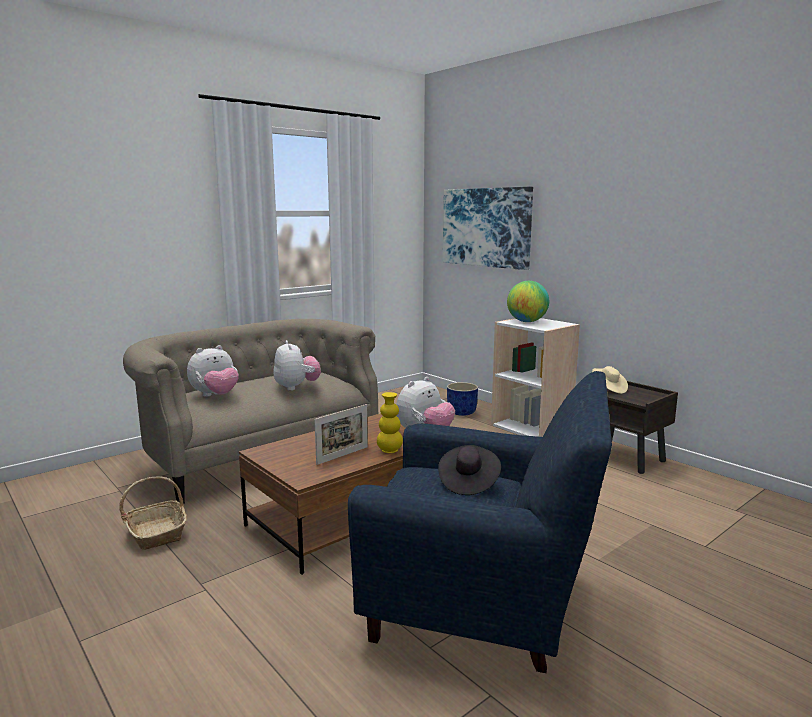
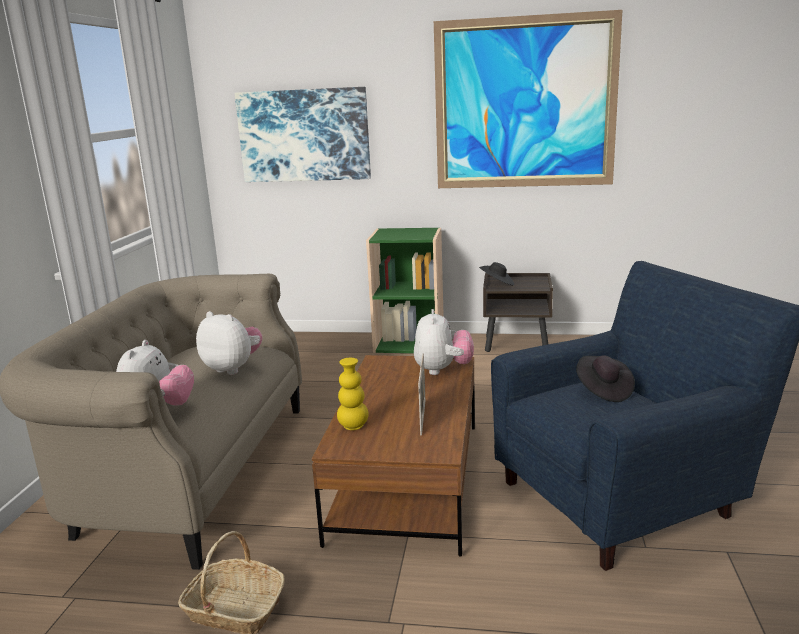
camera: 40 degrees left, 5 degrees up
yellow vase [377,392,403,453] -> yellow vase moved to [337,358,369,430]
blue planter [447,382,478,416] -> none
white bookcase [491,318,580,437] -> green bookcase [366,228,444,353]
globe [507,281,549,322] -> none
beige hat [592,366,628,394] -> black hat [479,262,514,285]
none -> picture [434,10,622,188]

